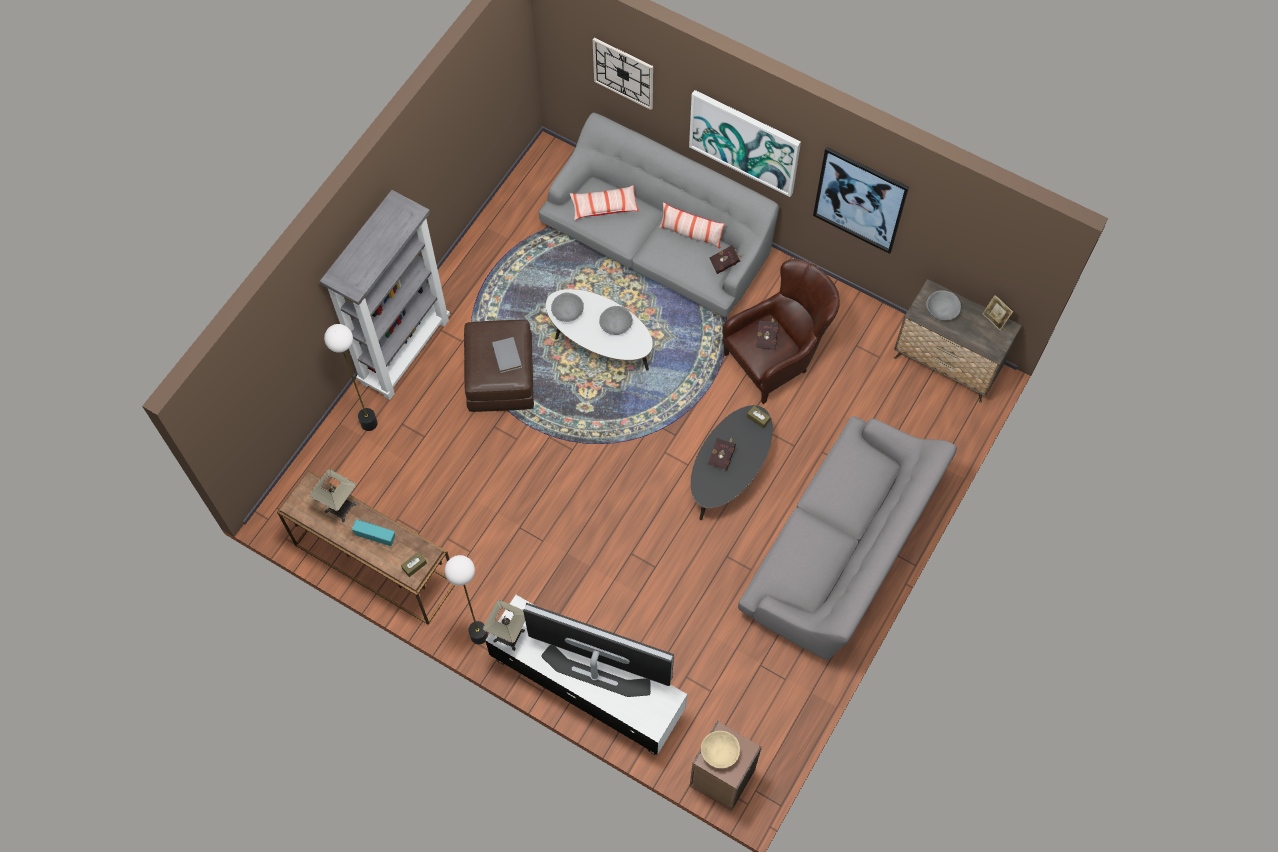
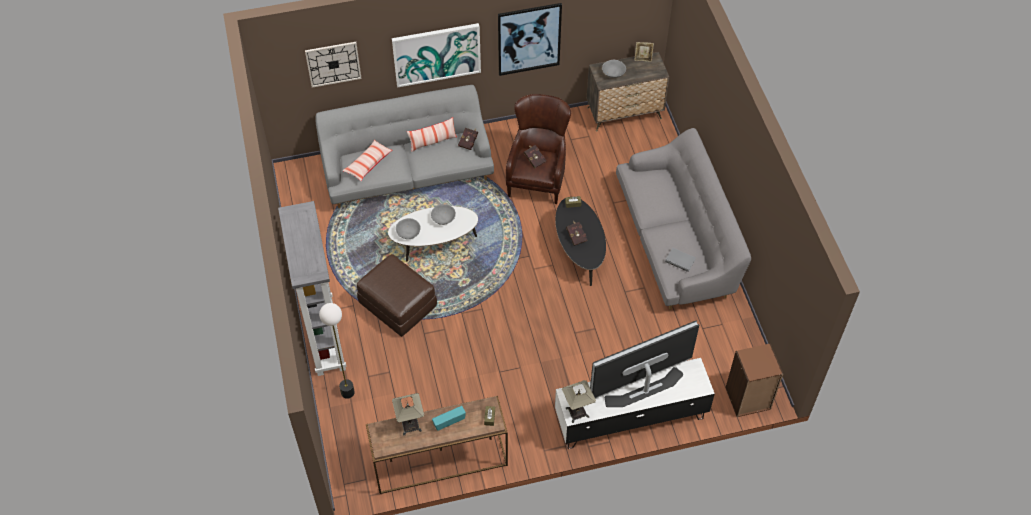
camera: 45 degrees left, 10 degrees down
floor lamp [445,555,488,644] -> none
grey book [492,337,522,373] -> grey book moved to [665,248,696,272]
beige bowl [701,731,740,768] -> none

